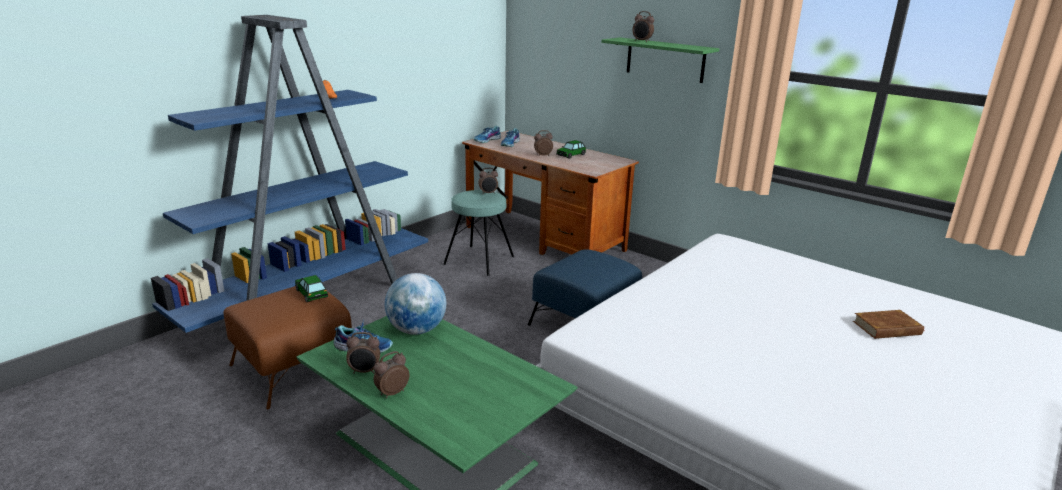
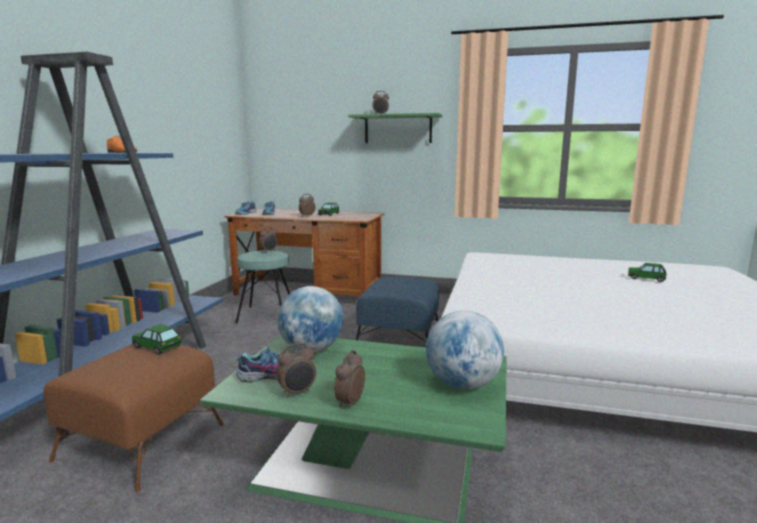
camera: 25 degrees left, 10 degrees down
brown book [853,310,924,339] -> toy car [628,263,667,282]
none -> globe [426,311,504,389]

